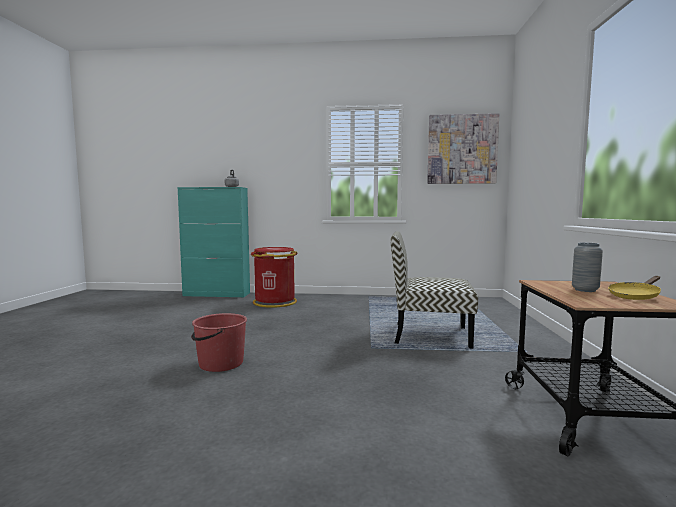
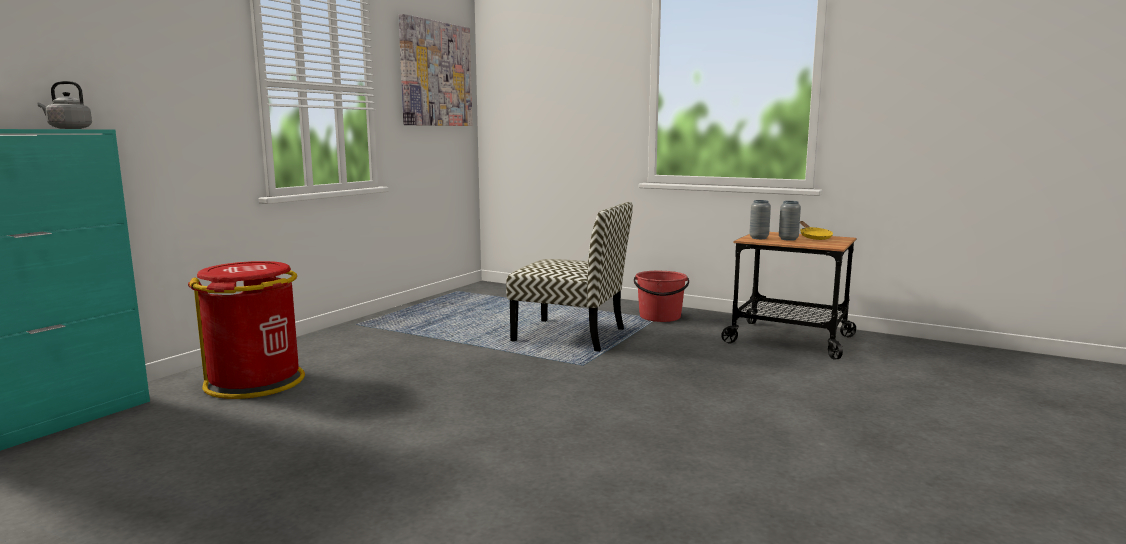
camera: 65 degrees left, 5 degrees up
red bucket [191,313,247,372] -> red bucket moved to [634,271,689,322]
chair [391,231,478,349] -> chair turned 105 degrees counterclockwise [506,202,633,352]
none -> grey vase [749,200,771,239]

